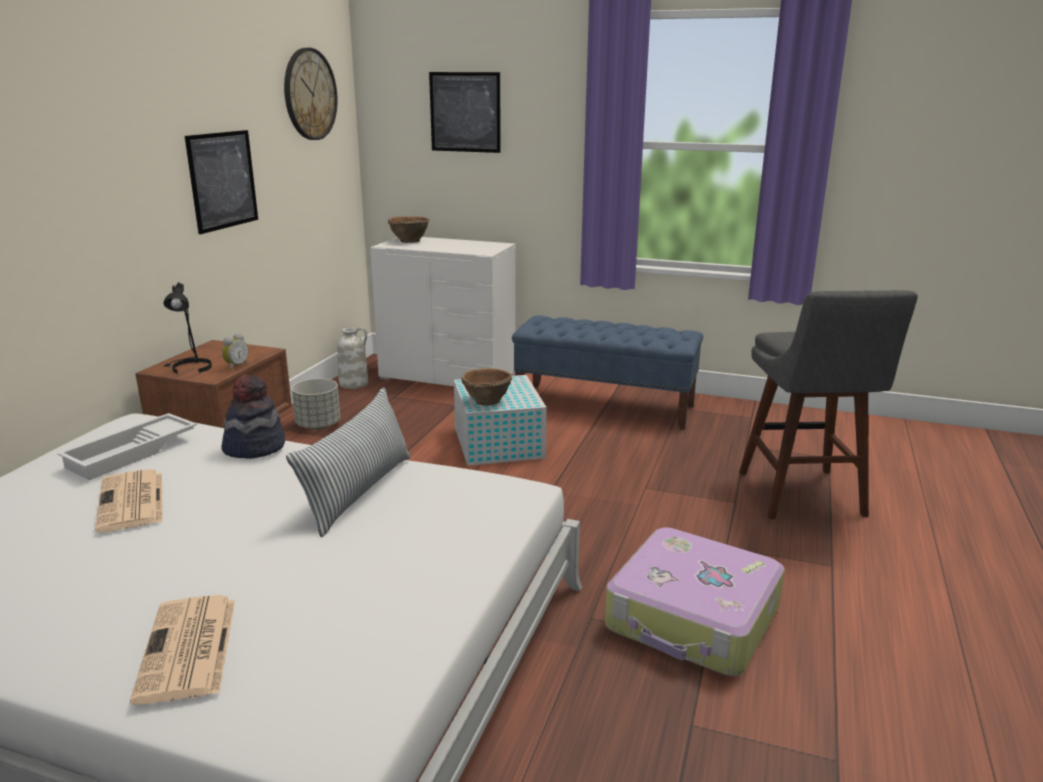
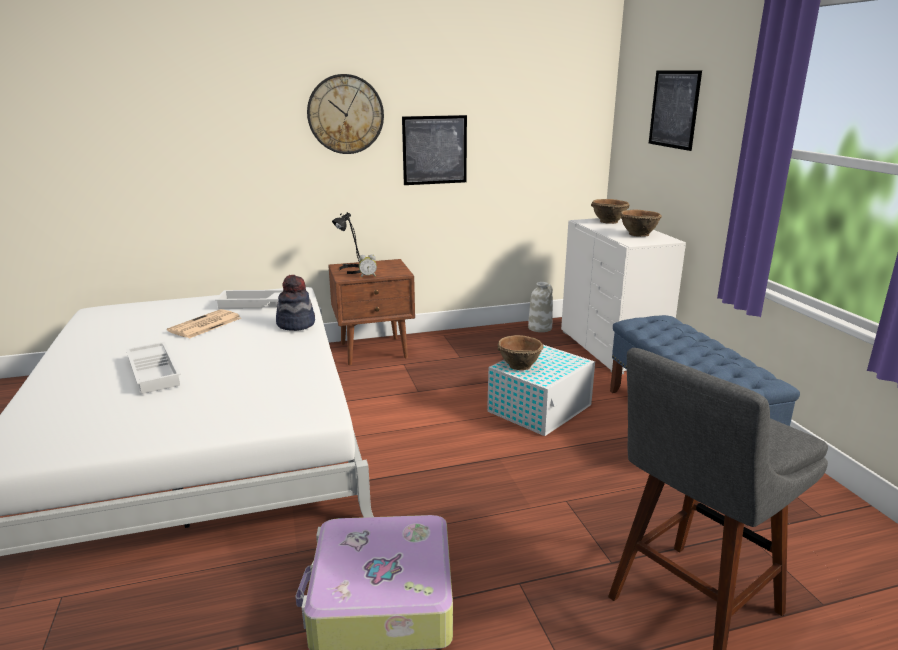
camera: 55 degrees right, 0 degrees up
newspaper [130,595,235,705] -> none
wall clock [284,48,338,140] -> wall clock moved to [307,74,384,154]
pillow [286,388,411,537] -> none
grey planter [292,378,340,429] -> none
none -> white tray [126,342,181,394]
none -> brown bowl [620,210,662,237]

